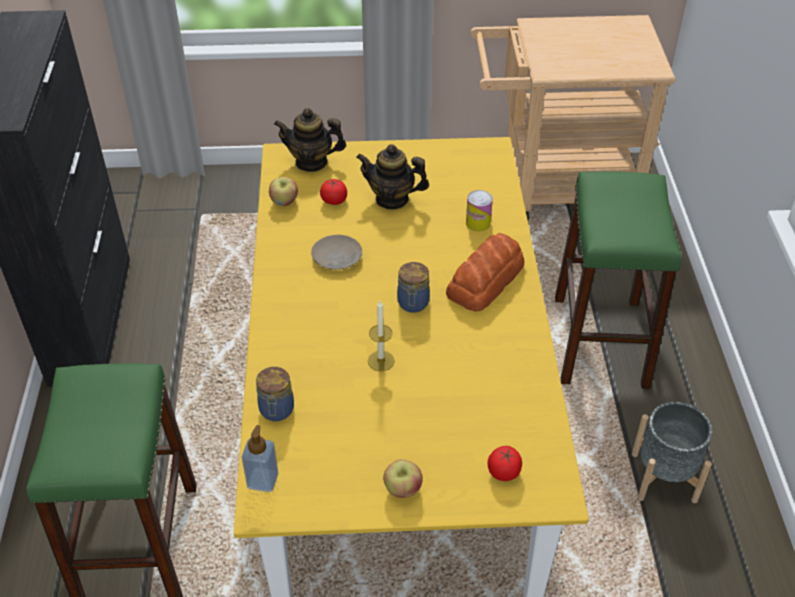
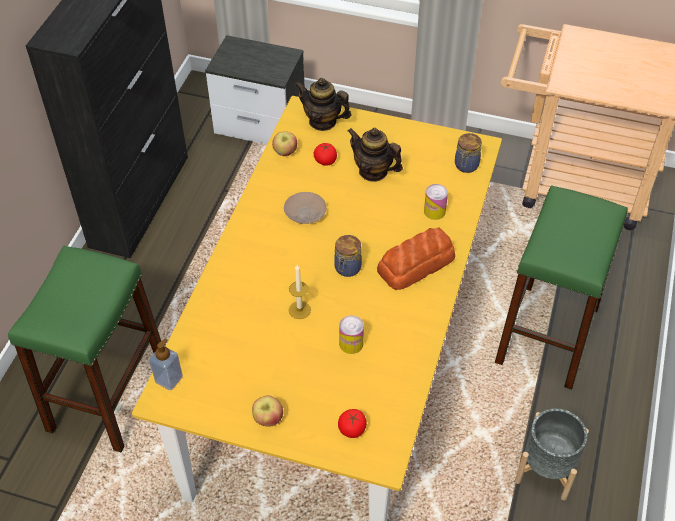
camera: 20 degrees right, 5 degrees up
jar [256,367,294,421] -> jar moved to [455,133,482,173]
none -> nightstand [205,35,304,144]
none -> can [339,315,364,354]

